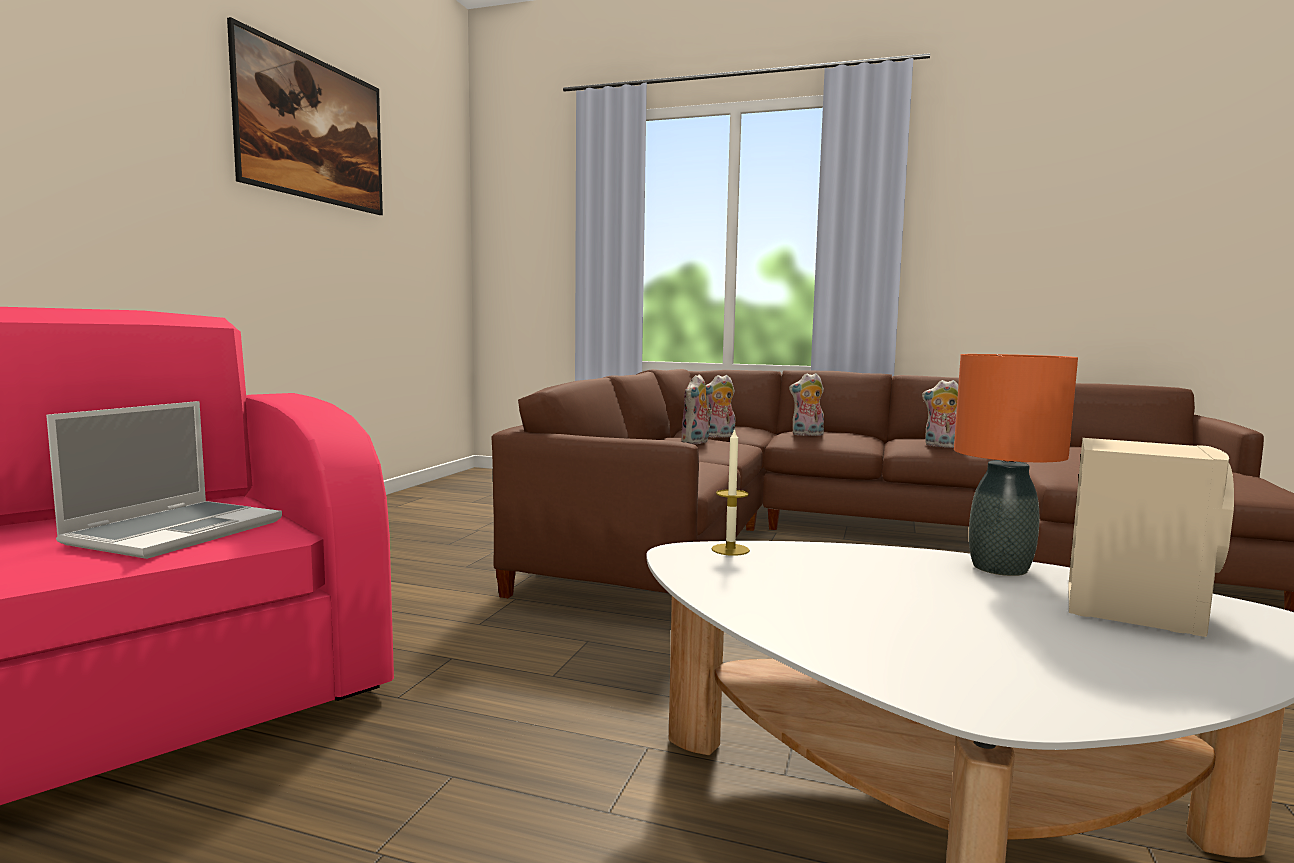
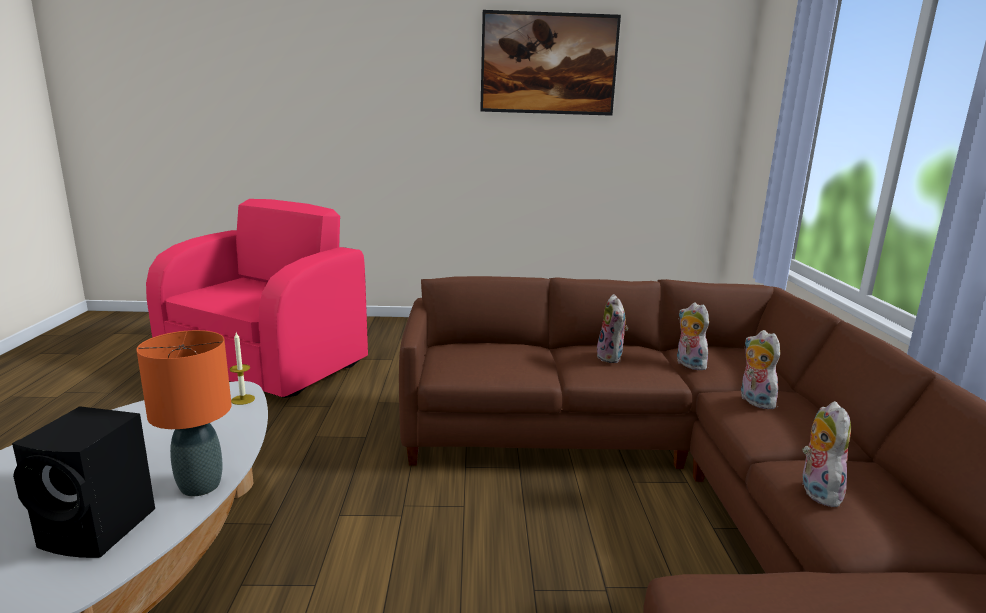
camera: 70 degrees right, 10 degrees up
laptop [46,401,282,559] -> none
plush toy [682,374,712,444] -> plush toy turned 105 degrees counterclockwise [597,294,628,363]
beige speaker [1068,438,1234,637] -> black speaker [12,406,155,558]

